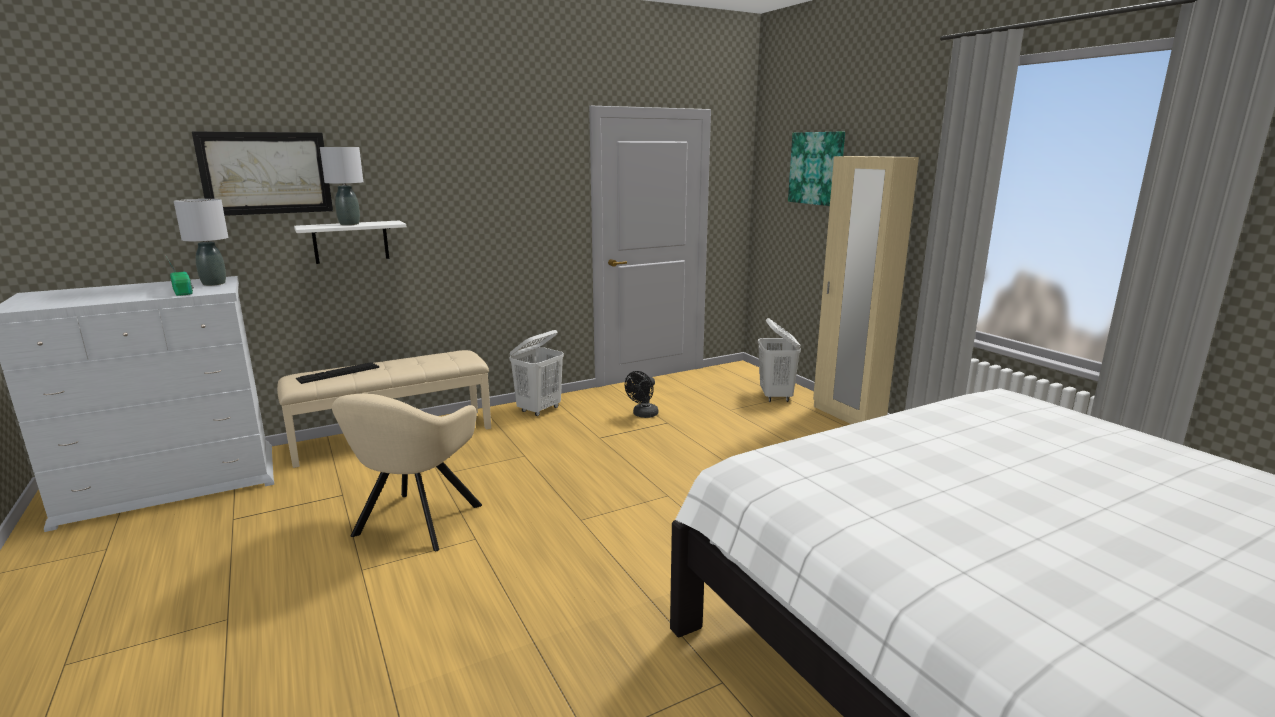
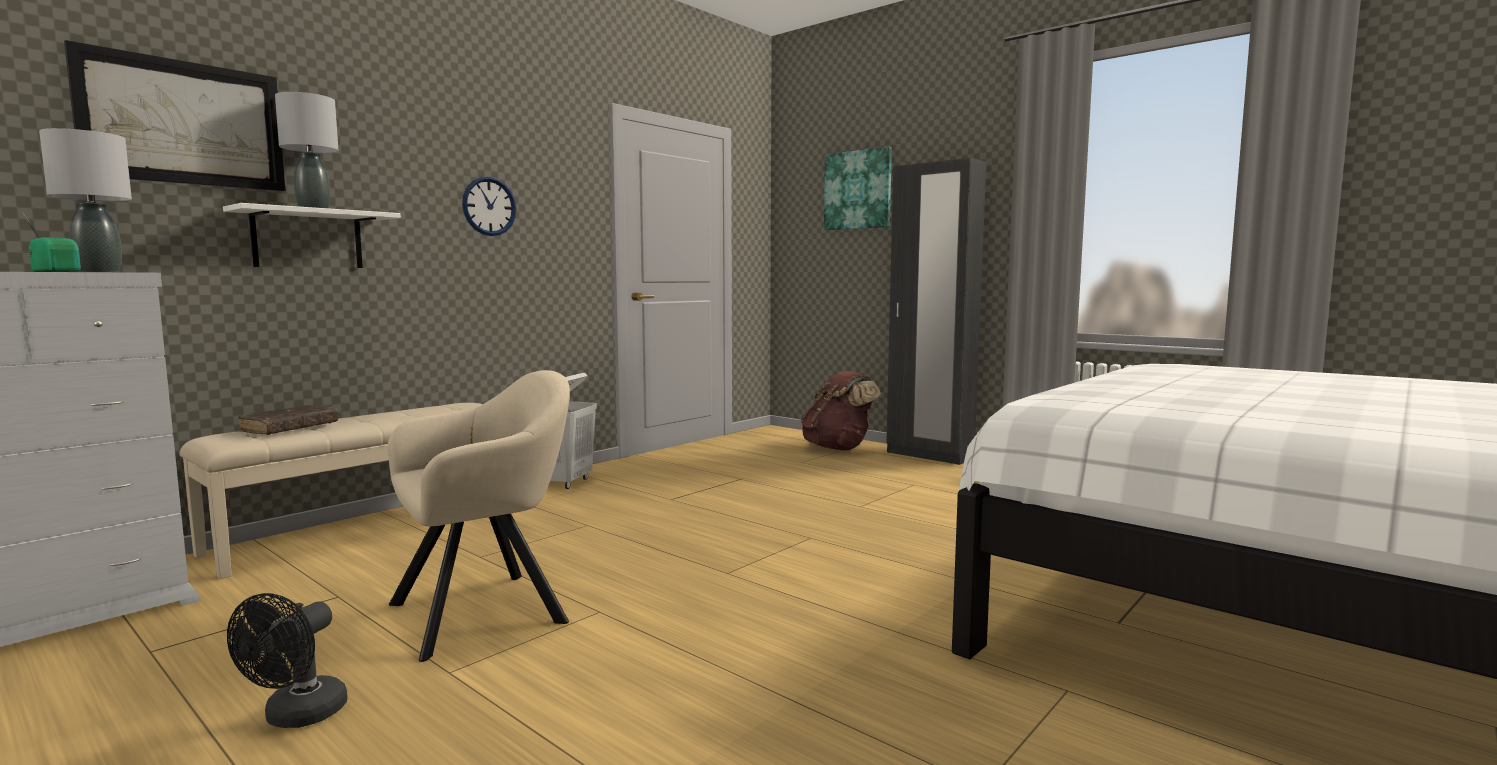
camera: 20 degrees left, 10 degrees down
keyboard [295,363,379,384] -> brown book [238,405,338,435]
beige armchair [332,393,482,551] -> beige armchair turned 120 degrees counterclockwise [388,370,570,662]
black fan [625,371,658,418] -> black fan moved to [227,593,348,728]
white laundry basket [758,318,801,402] -> brown backpack [801,371,881,451]
beige wardrobe [813,156,919,424] -> black wardrobe [886,158,986,465]
none -> wall clock [462,177,516,236]

